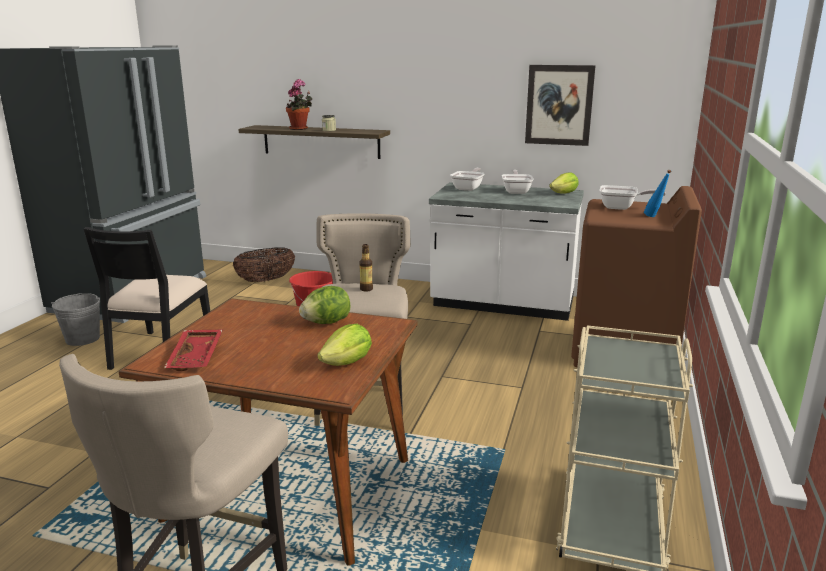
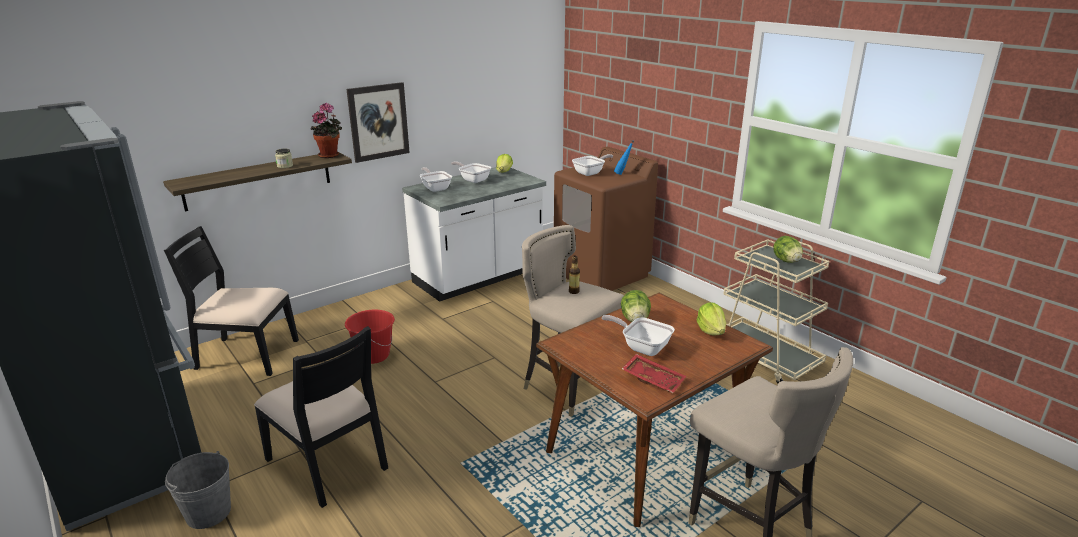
camera: 55 degrees left, 5 degrees up
basket [233,247,295,282] -> black chair [164,226,299,376]
potted plant [286,79,312,130] -> potted plant moved to [311,103,342,158]
picture [525,65,596,146] -> picture moved to [346,82,410,163]
none -> frying pan [602,315,675,356]
none -> lettuce [773,236,803,263]

